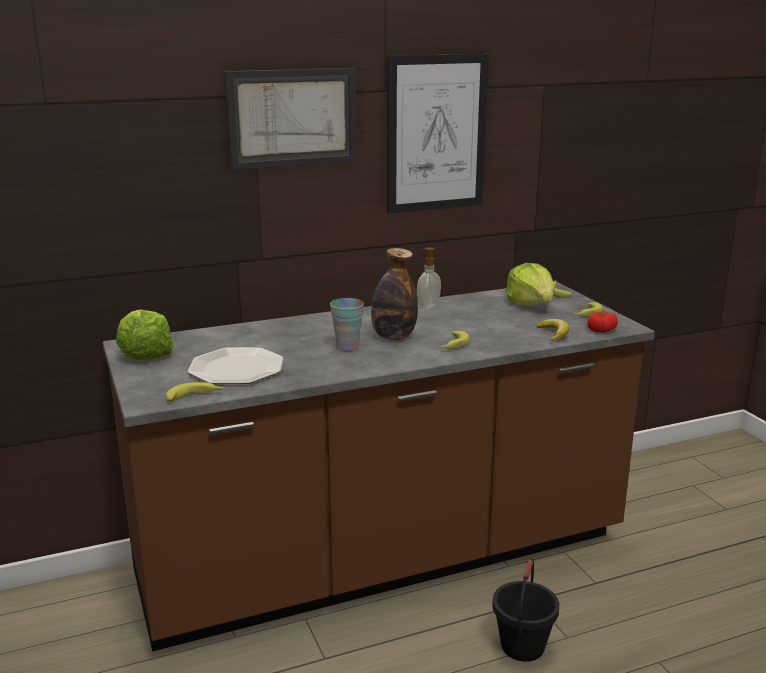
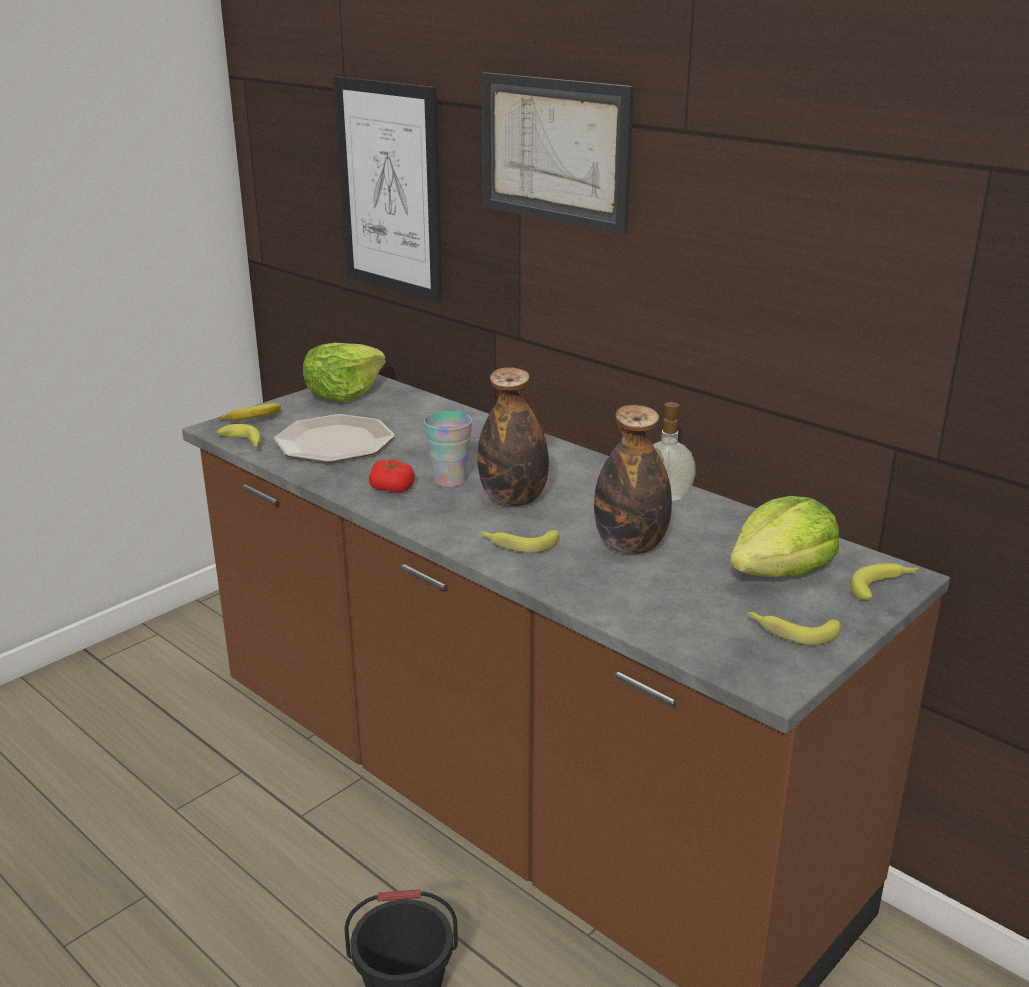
camera: 65 degrees right, 5 degrees up
picture [387,54,489,213] -> picture moved to [333,77,443,302]
banana [537,319,569,341] -> banana moved to [218,403,281,421]
tomato [587,311,618,333] -> tomato moved to [369,459,415,493]
none -> bottle [594,405,672,554]

